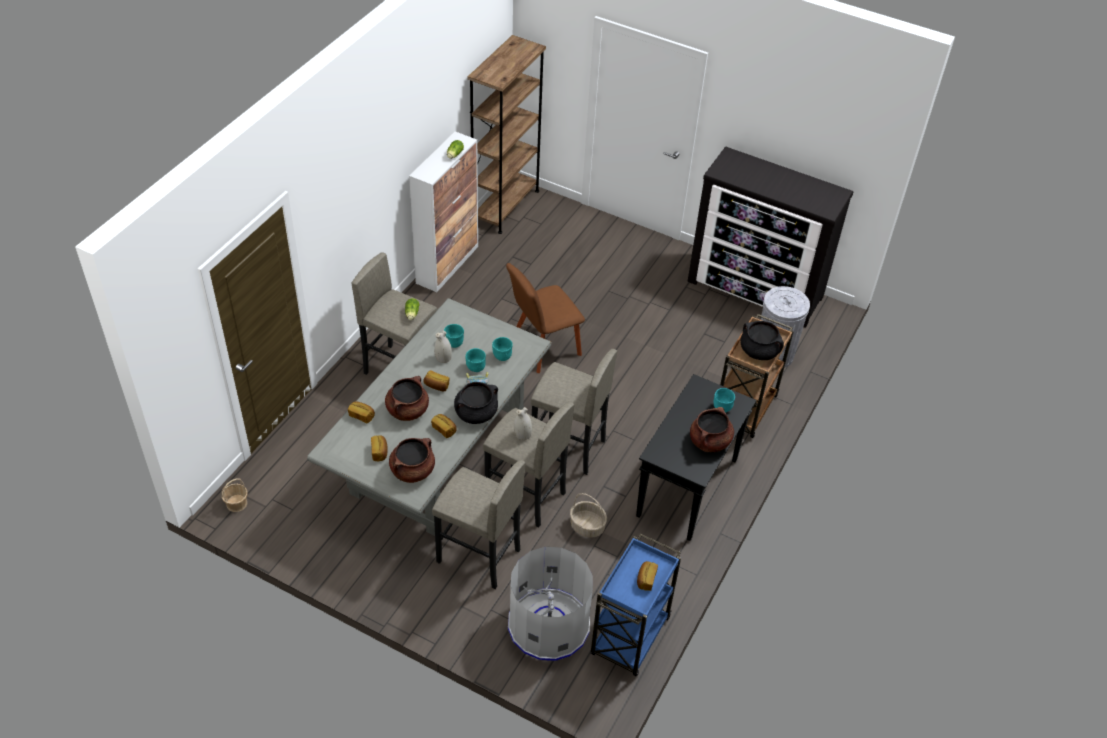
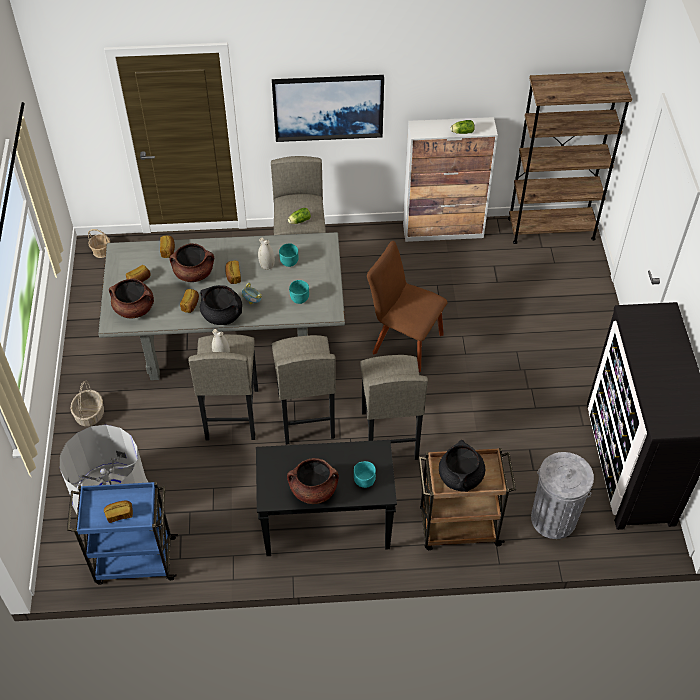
camera: 60 degrees right, 5 degrees up
grey stool [432,460,526,589] -> grey stool moved to [360,355,428,460]
turquoise bowl [465,348,486,372] -> none
basket [570,493,607,538] -> basket moved to [70,380,104,426]
none -> picture [272,75,384,142]

